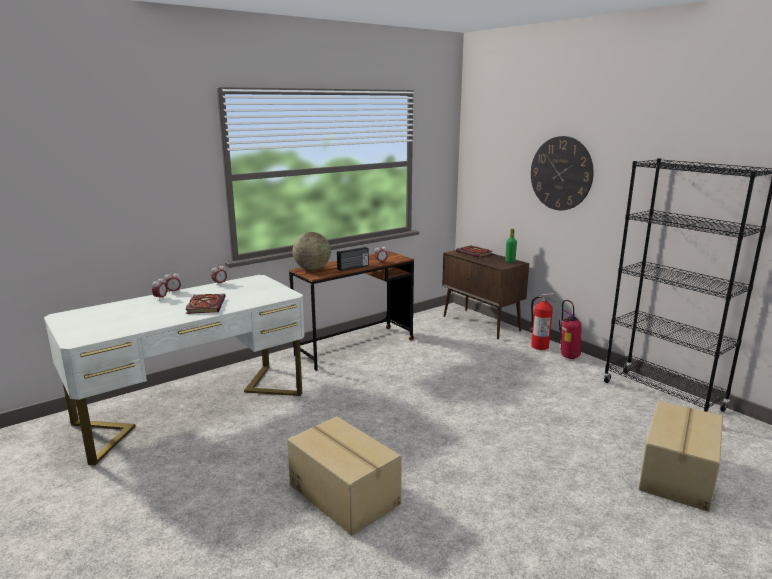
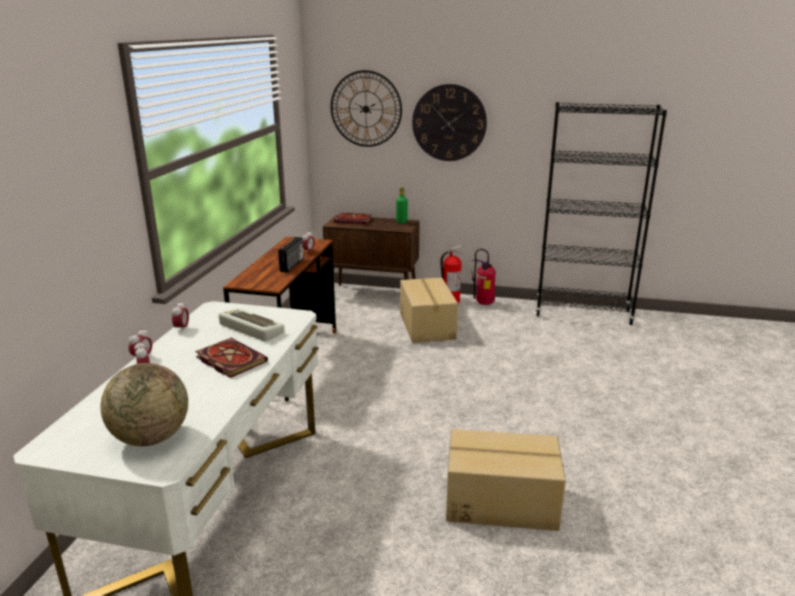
camera: 40 degrees left, 5 degrees up
globe [293,232,331,270] -> globe moved to [100,363,188,446]
cardboard box [638,401,723,512] -> cardboard box moved to [400,277,458,343]
none -> keyboard [219,308,285,342]
none -> wall clock [331,70,402,147]

